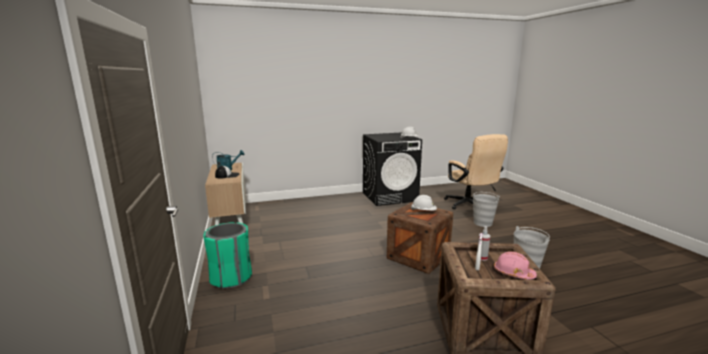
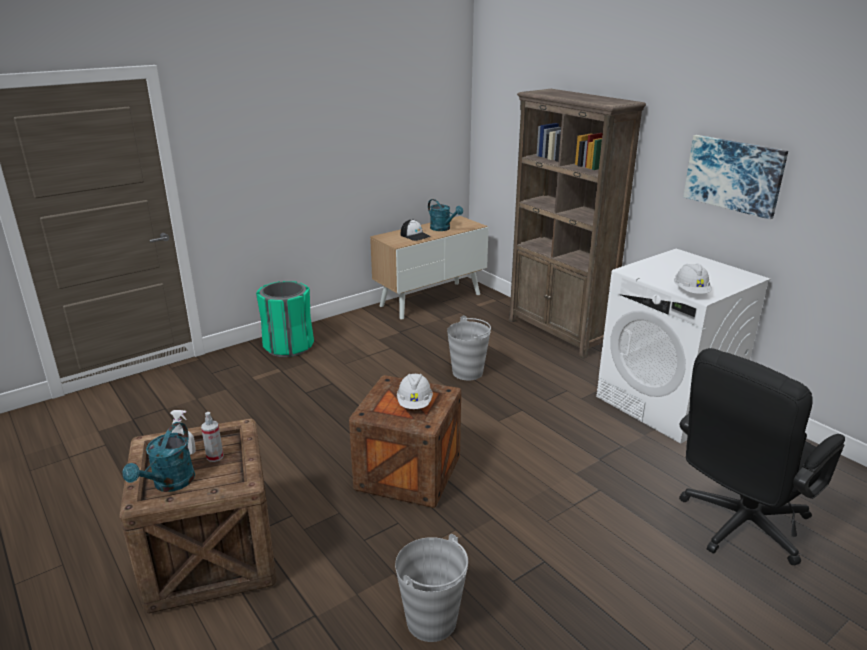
camera: 70 degrees right, 10 degrees up
black washing machine [363,132,422,206] -> white washing machine [596,249,770,444]
beige office chair [444,134,508,210] -> black office chair [679,348,845,566]
grey bucket [472,192,500,227] -> grey bucket moved to [447,315,491,380]
pink hard hat [494,251,537,280] -> turquoise watering can [122,422,195,492]
none -> brown bookcase [509,89,646,359]
none -> picture [683,135,788,220]

